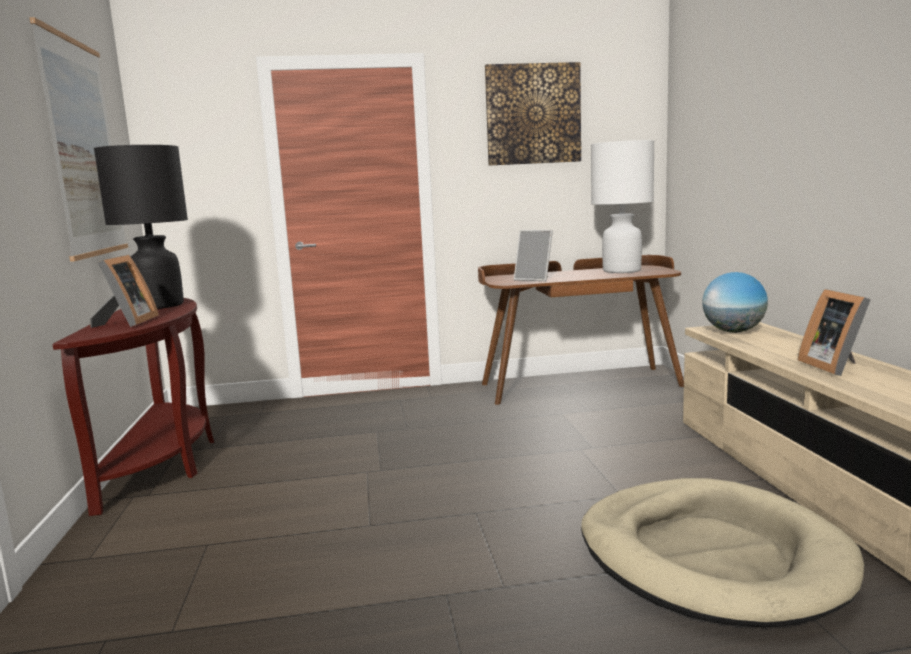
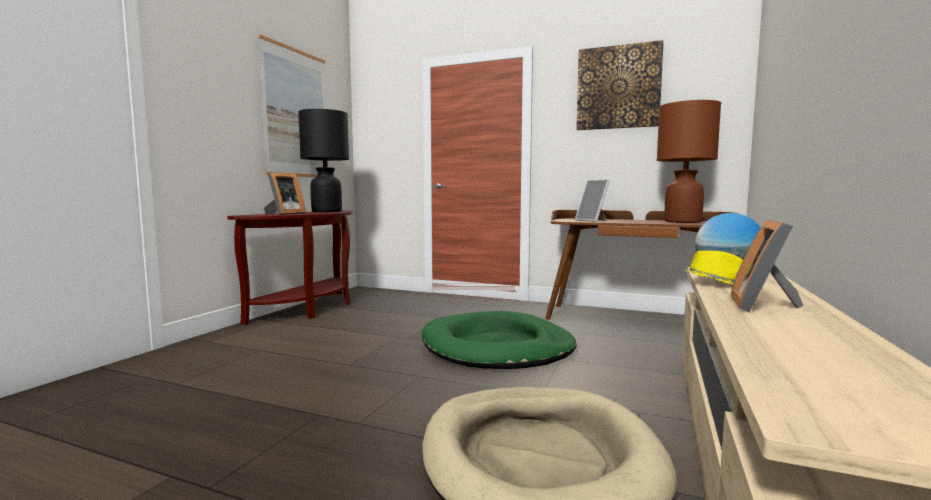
camera: 30 degrees right, 5 degrees down
white table lamp [591,140,655,273] -> brown table lamp [657,100,721,223]
none -> green dog bed [422,311,576,369]
none -> yellow hat [683,251,743,284]

